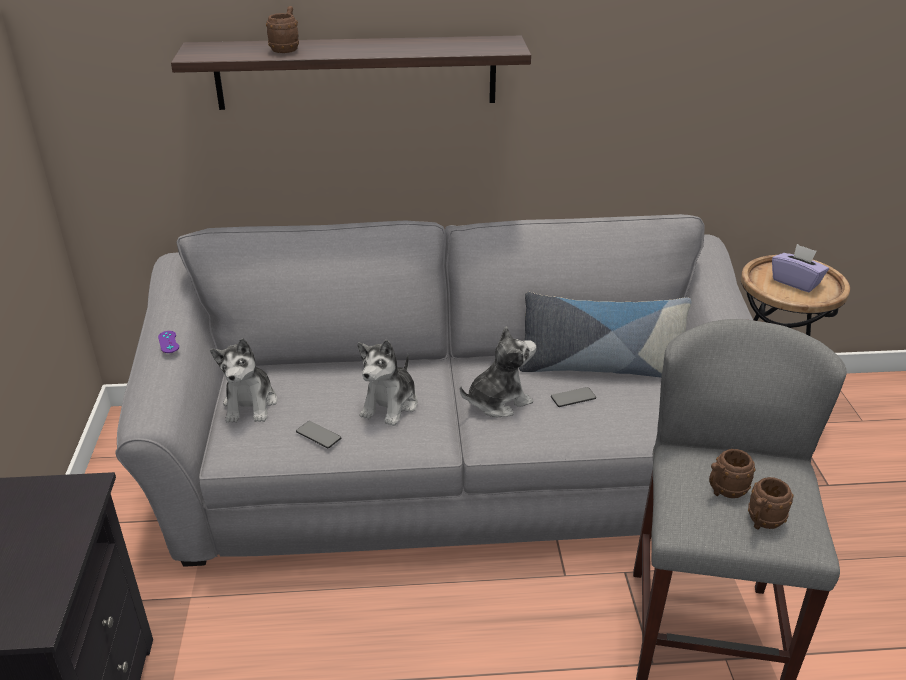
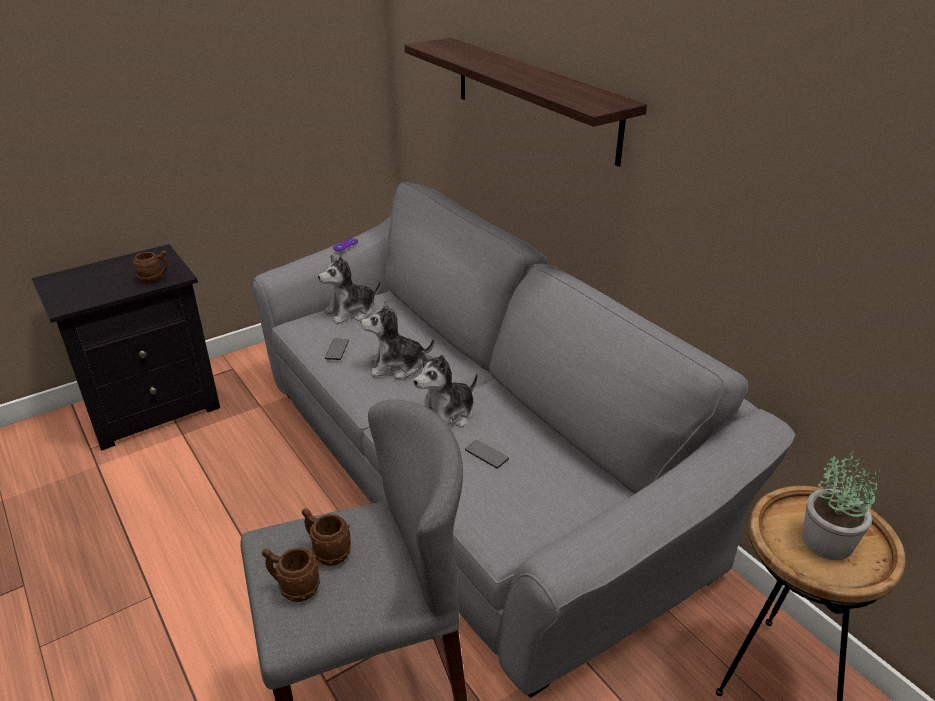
camera: 60 degrees right, 0 degrees up
brown mug [266,6,299,53] -> brown mug moved to [133,250,168,283]
plush toy [460,327,536,417] -> plush toy turned 105 degrees clockwise [414,351,478,428]
pillow [519,292,692,378] -> none
purple tissue box [772,244,829,293] -> potted plant [802,448,880,560]

